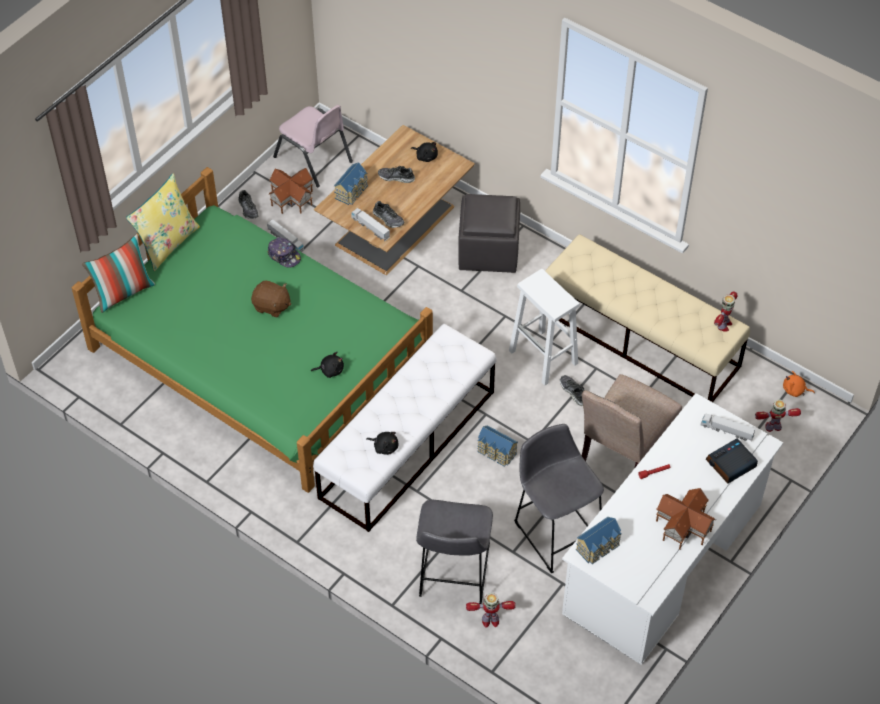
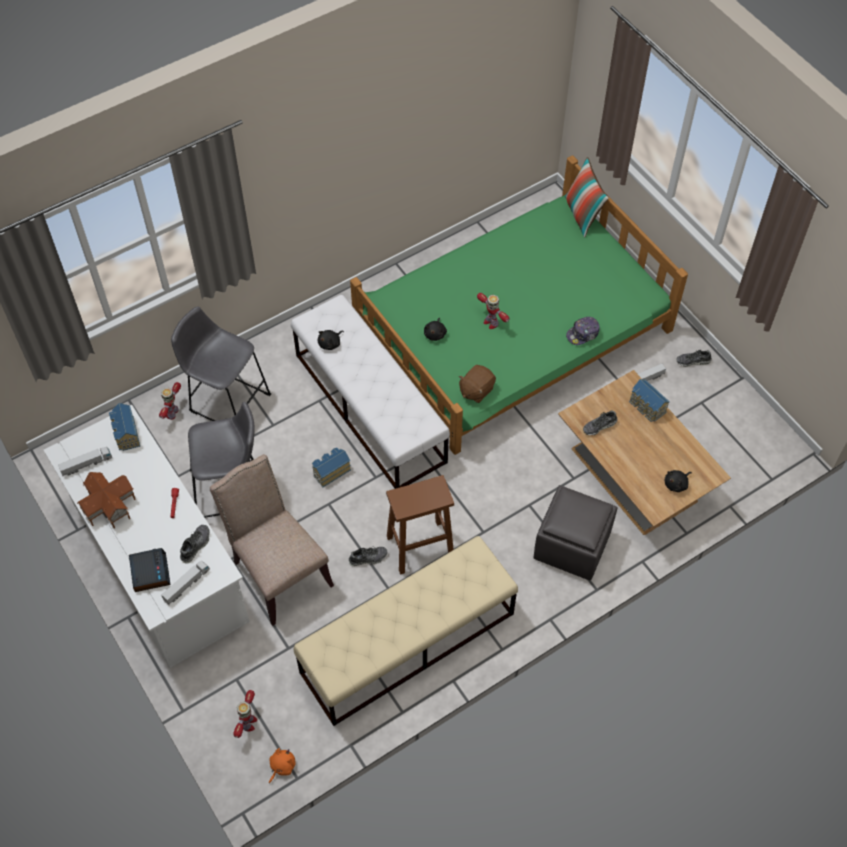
camera: 110 degrees right, 5 degrees up
yellow pillow [126,173,200,271] -> none
brown plush toy [251,280,291,317] -> brown plush toy moved to [459,365,496,403]
toy house [269,168,313,214] -> none
pink chair [273,105,353,187] -> none
toy truck [351,208,390,241] -> toy truck moved to [58,447,112,477]
shoe [378,166,415,183] -> shoe moved to [180,525,210,564]
white stool [509,269,580,386] -> brown stool [386,475,454,575]
toy robot [714,291,738,332] -> toy robot moved to [477,293,510,329]

